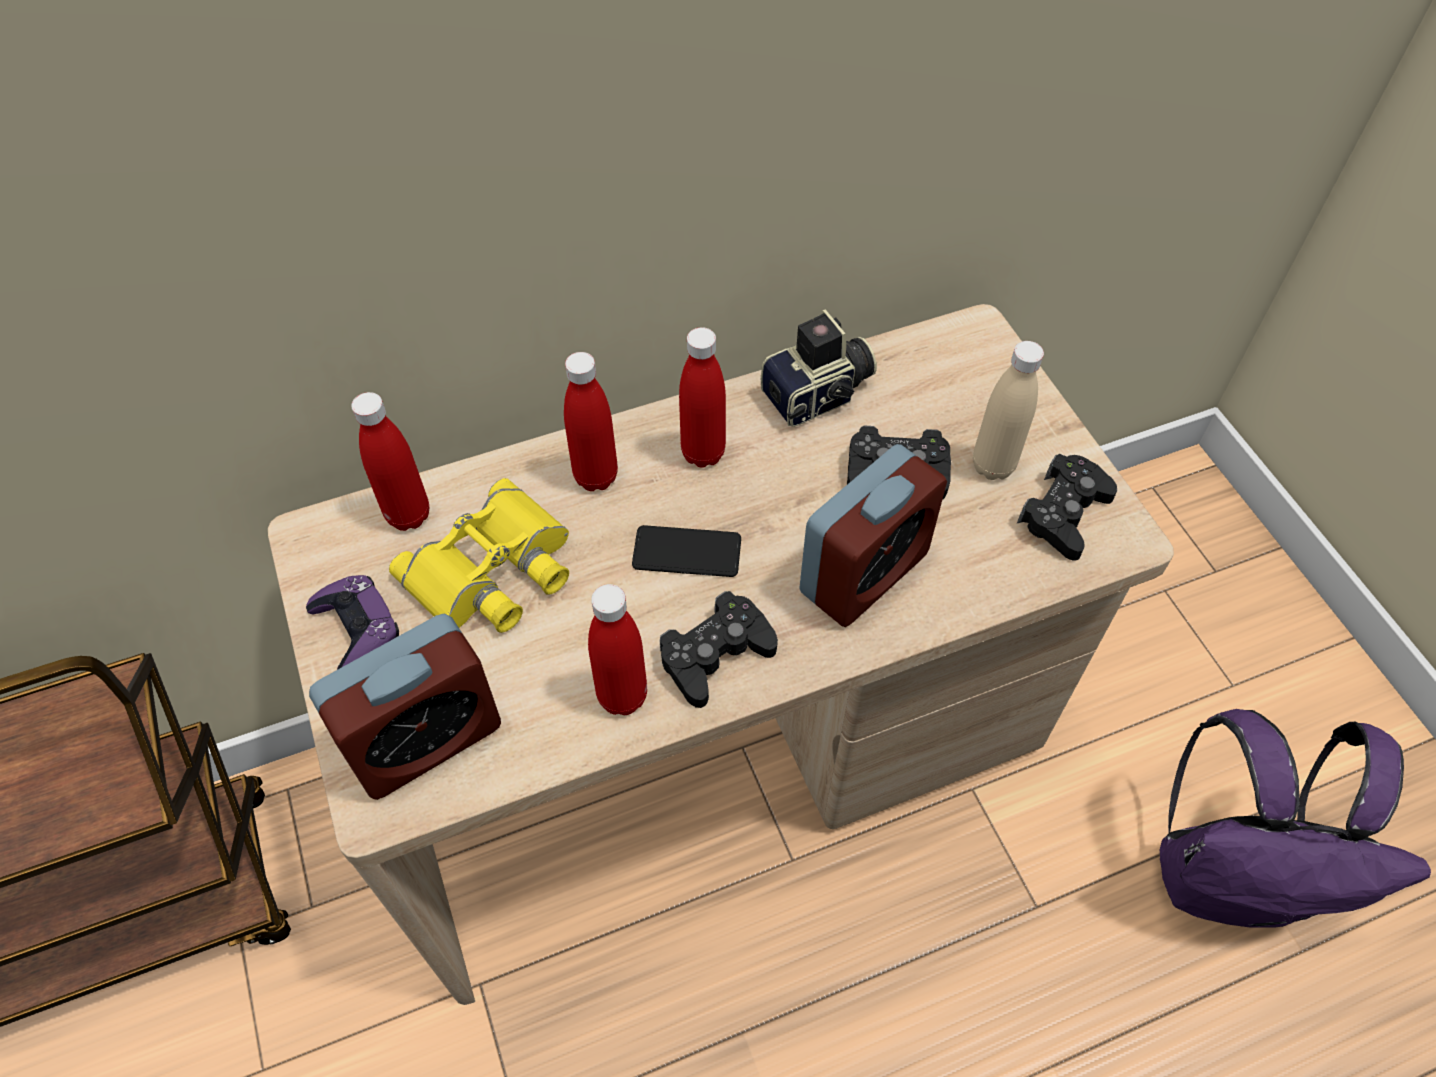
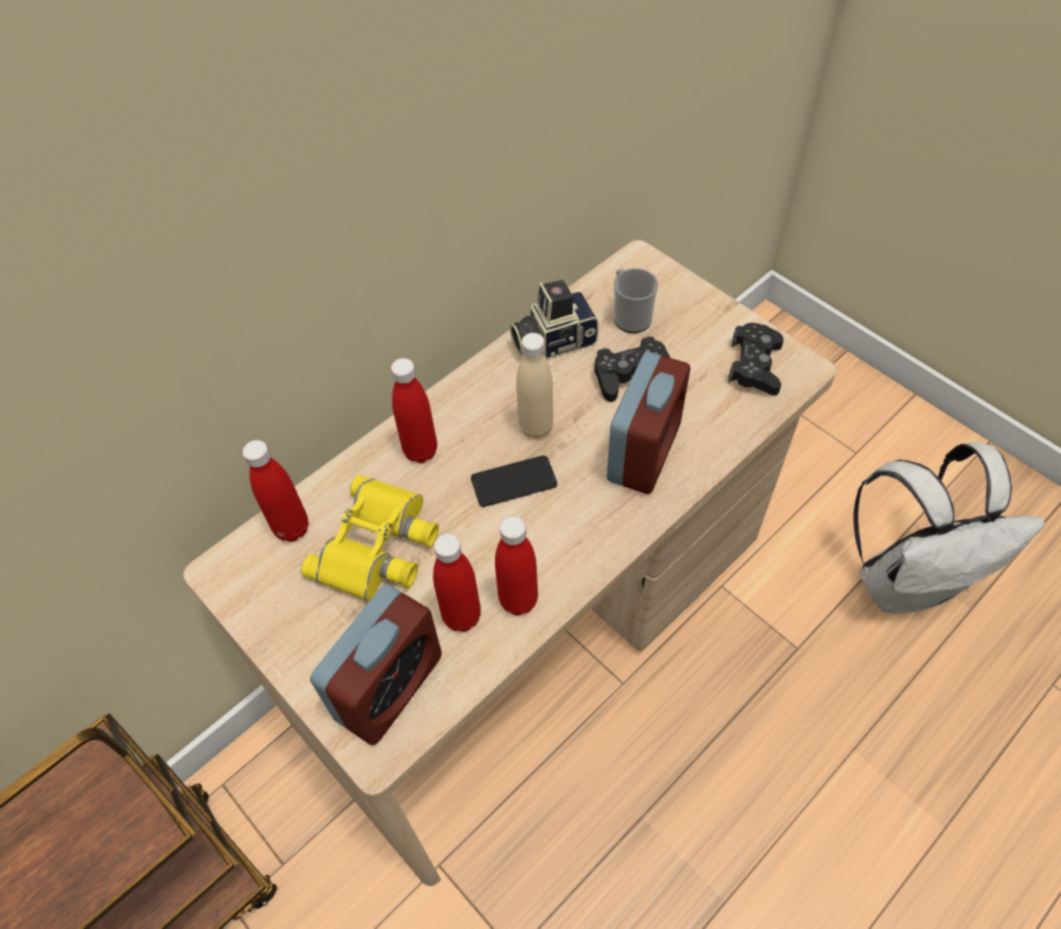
camera: 20 degrees left, 0 degrees up
purple game controller [306,575,399,670] -> none
black game controller [660,591,778,708] -> none
red bottle [679,327,726,468] -> red bottle moved to [433,533,481,632]
camera [761,309,877,427] -> camera turned 150 degrees counterclockwise [510,280,599,359]
beige bottle [973,341,1044,480] -> beige bottle moved to [516,333,553,439]
purple backpack [1160,709,1431,928] -> white backpack [853,442,1045,614]
none -> mug [614,268,658,333]

